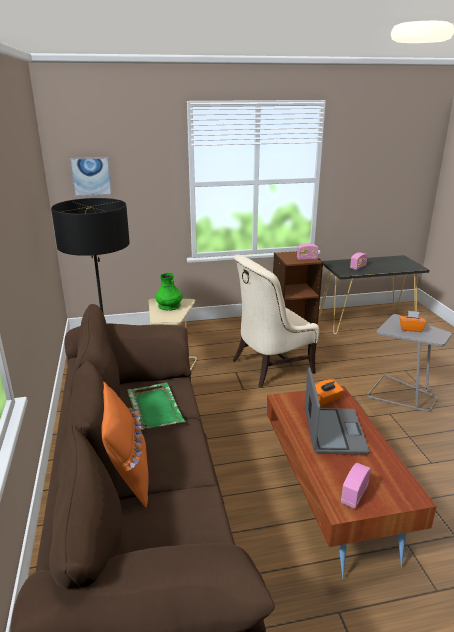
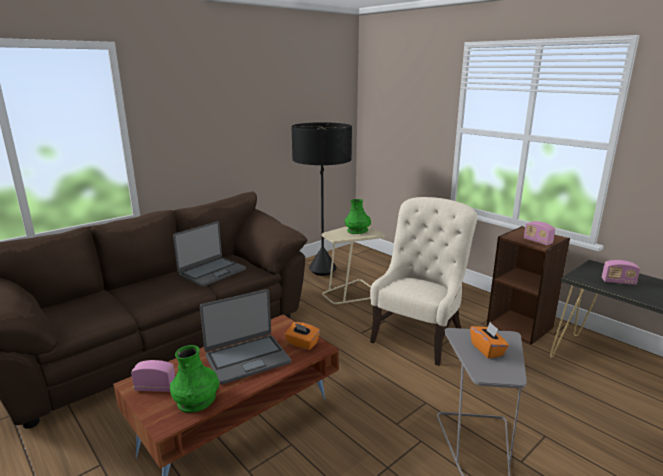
camera: 60 degrees right, 5 degrees down
picture [70,157,112,197] -> none
orange pillow [101,382,149,508] -> none
green tray [127,383,185,430] -> laptop [173,221,246,287]
beige armchair [233,255,319,388] -> beige armchair turned 90 degrees clockwise [370,197,477,366]
none -> green vase [170,345,219,413]

